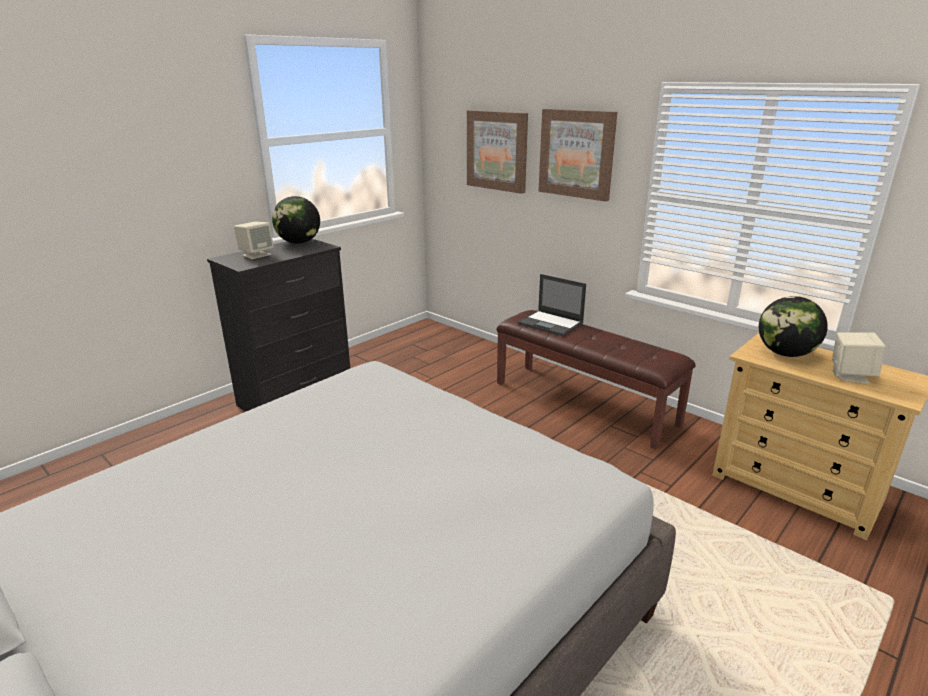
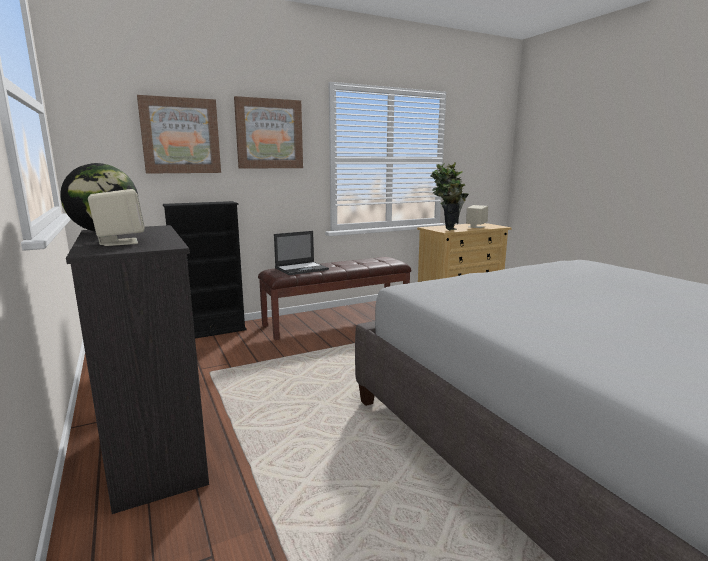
camera: 70 degrees left, 10 degrees down
globe [759,296,828,357] -> potted plant [430,162,469,231]
none -> black bookcase [163,201,247,339]

